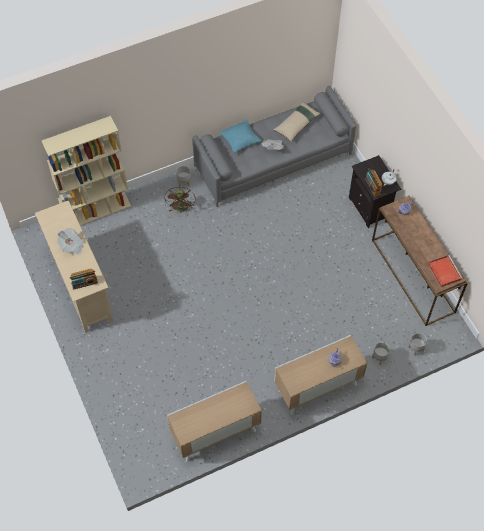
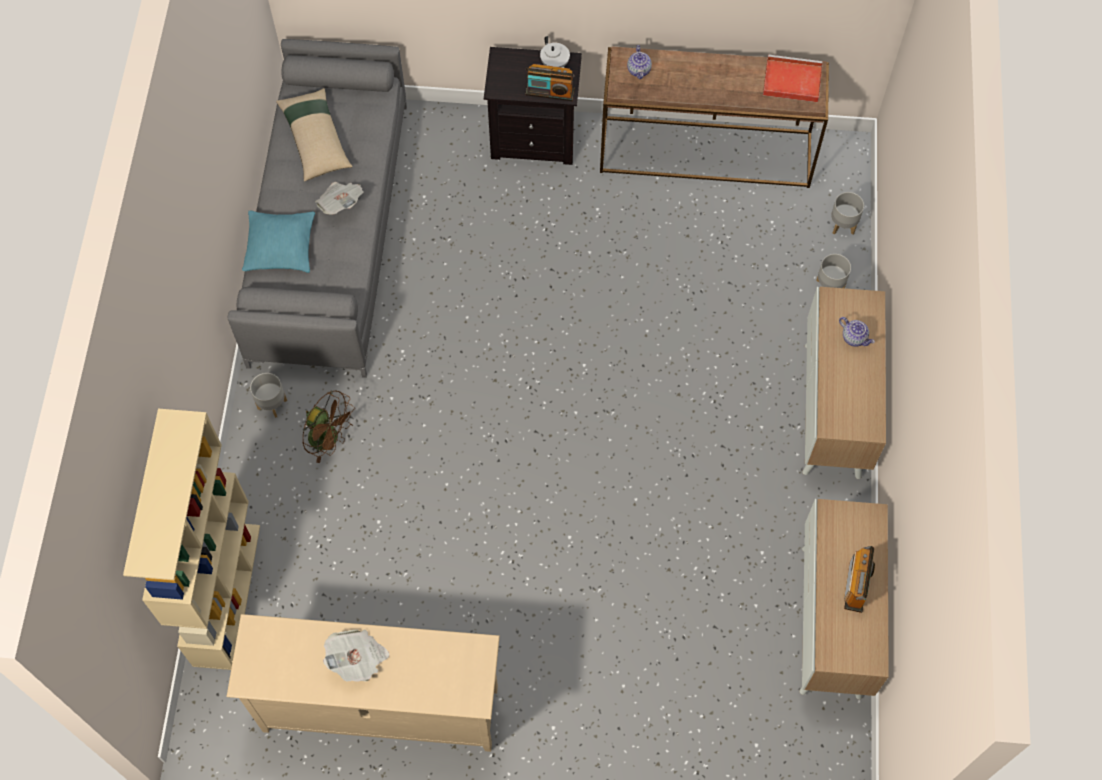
camera: 60 degrees left, 5 degrees up
radio [70,269,98,290] -> radio moved to [844,546,875,613]

